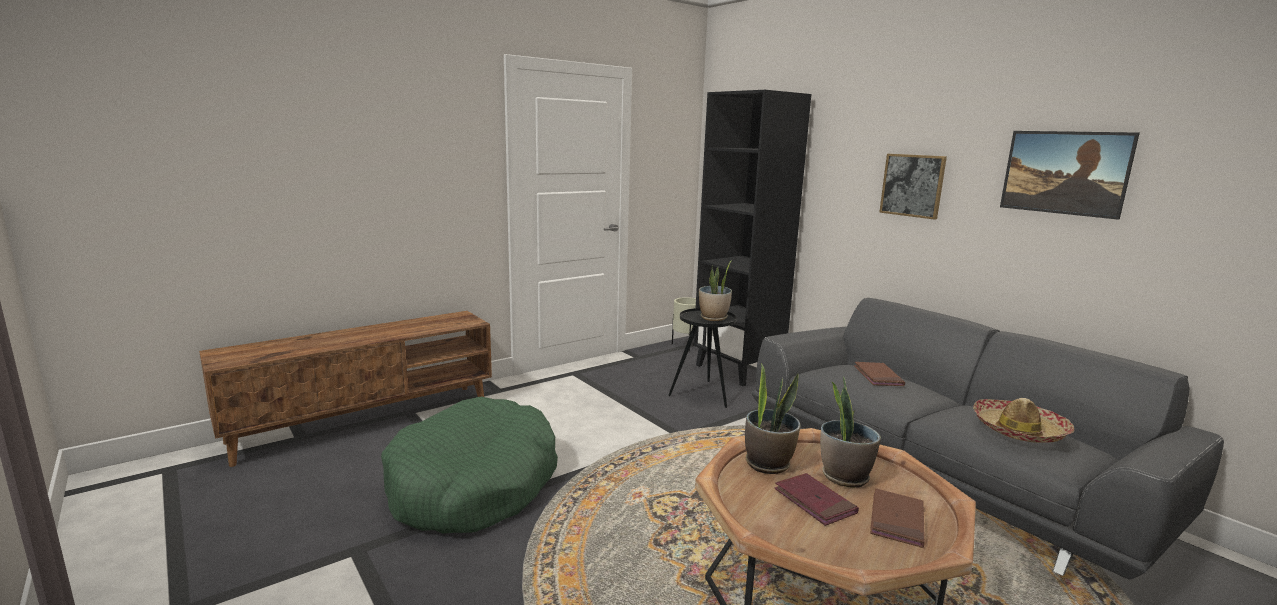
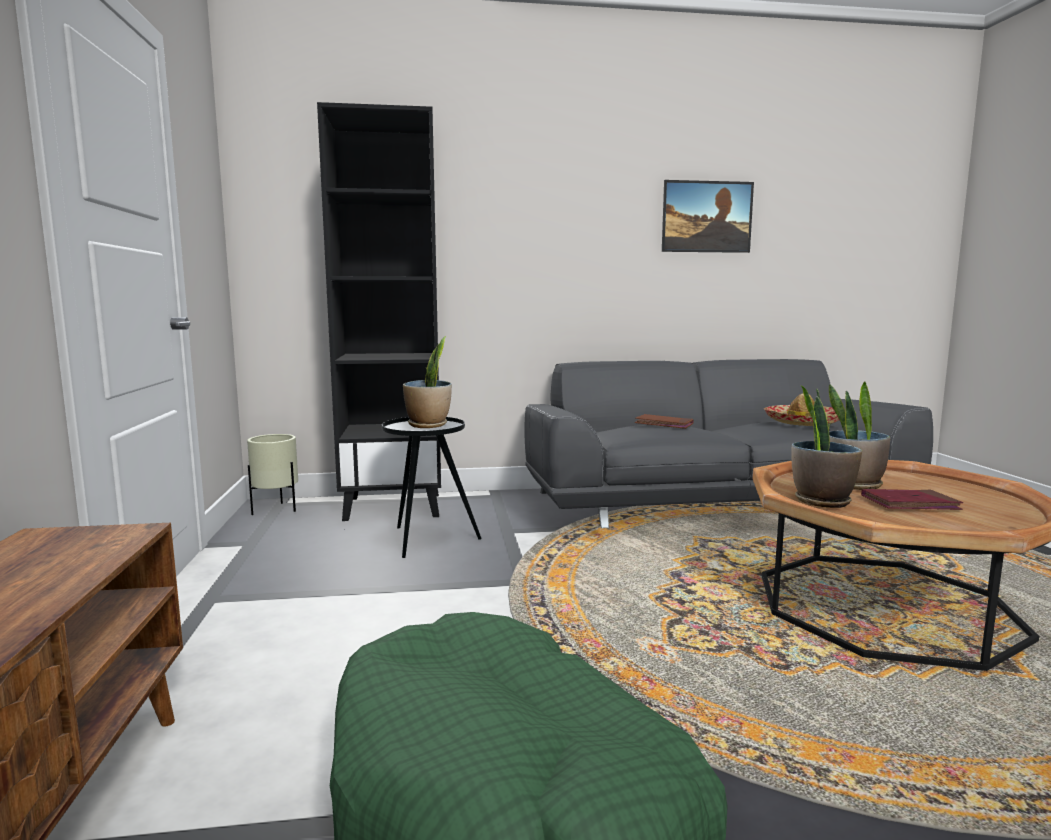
camera: 60 degrees left, 5 degrees down
brown book [870,488,925,548] -> none
picture [879,154,947,220] -> none

